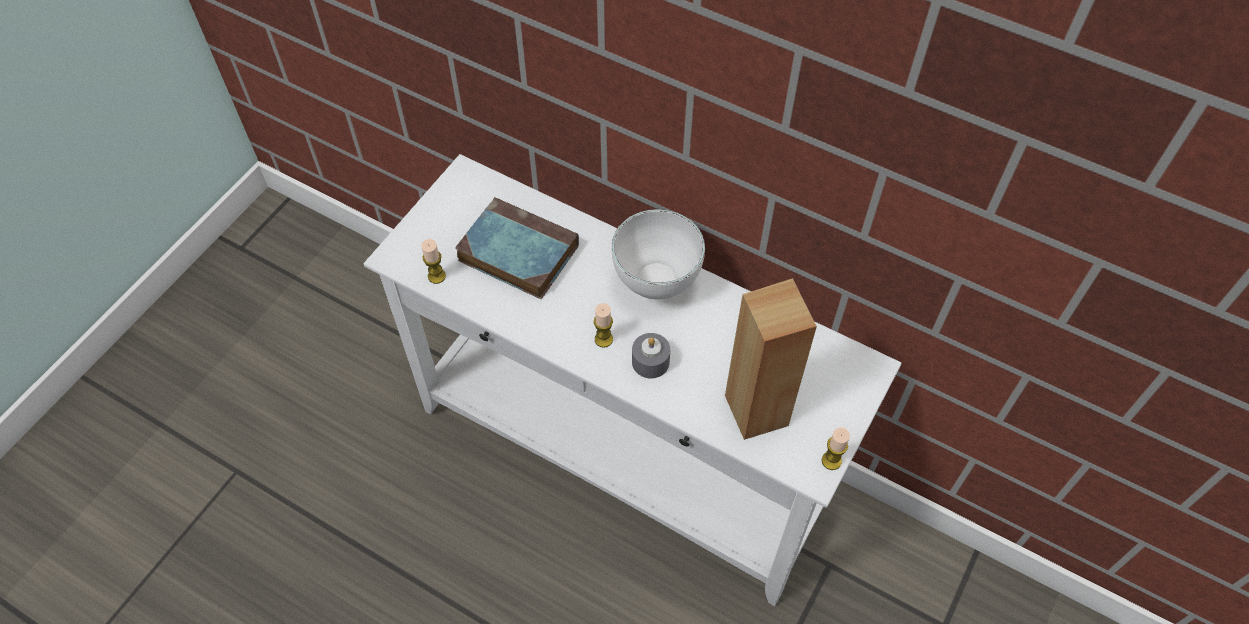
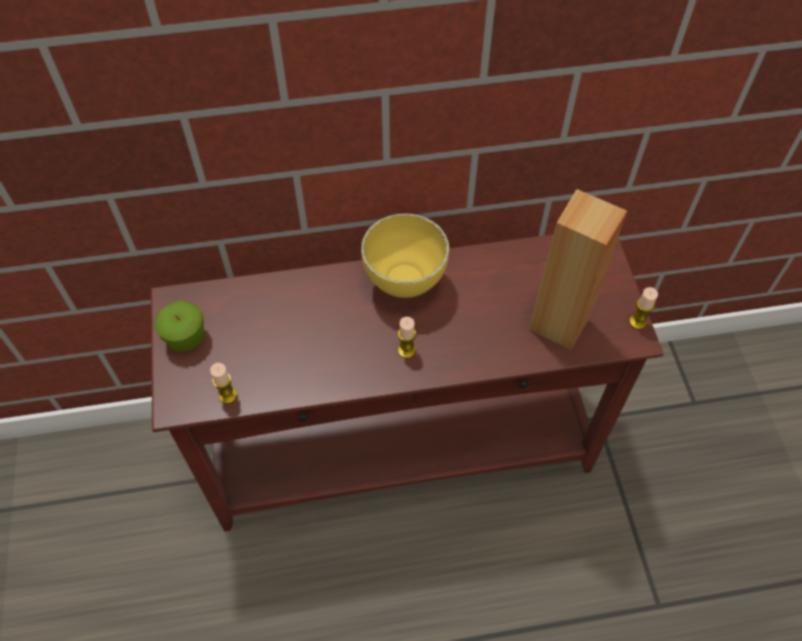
camera: 40 degrees left, 0 degrees up
white console table [364,154,901,606] -> brown console table [151,234,664,531]
book [455,197,579,299] -> none
white bowl [612,209,705,299] -> yellow bowl [361,214,449,298]
grey candle [632,333,670,378] -> none
none -> apple [155,300,205,352]

